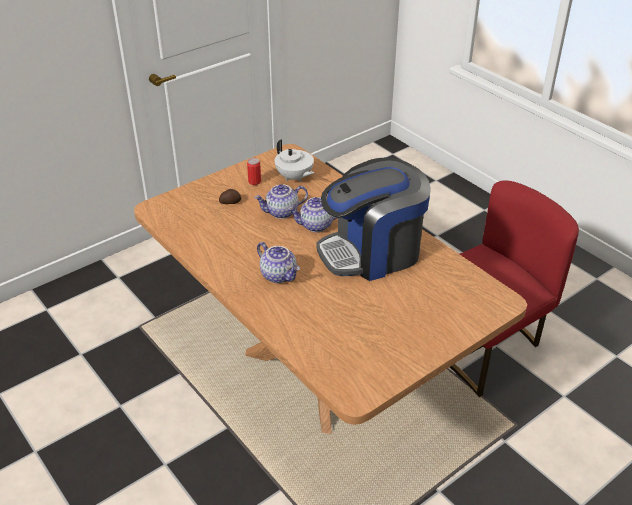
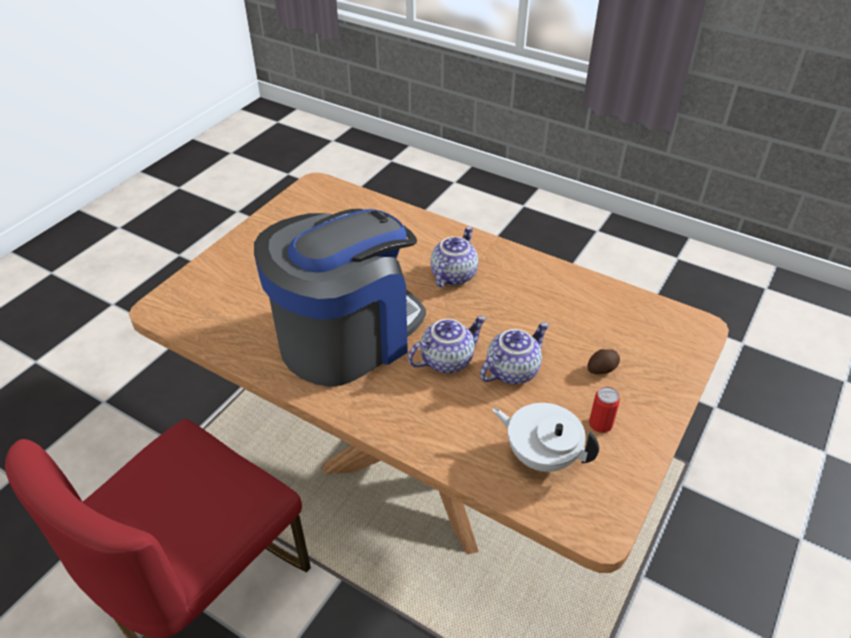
camera: 160 degrees right, 5 degrees up
teapot [257,242,300,283] -> teapot turned 90 degrees clockwise [430,227,478,287]

